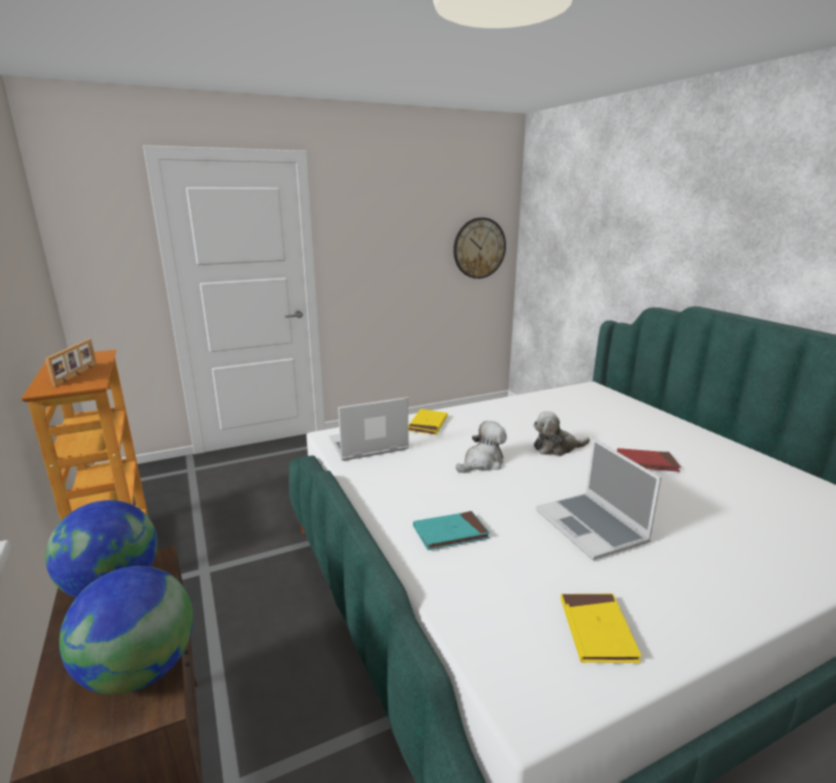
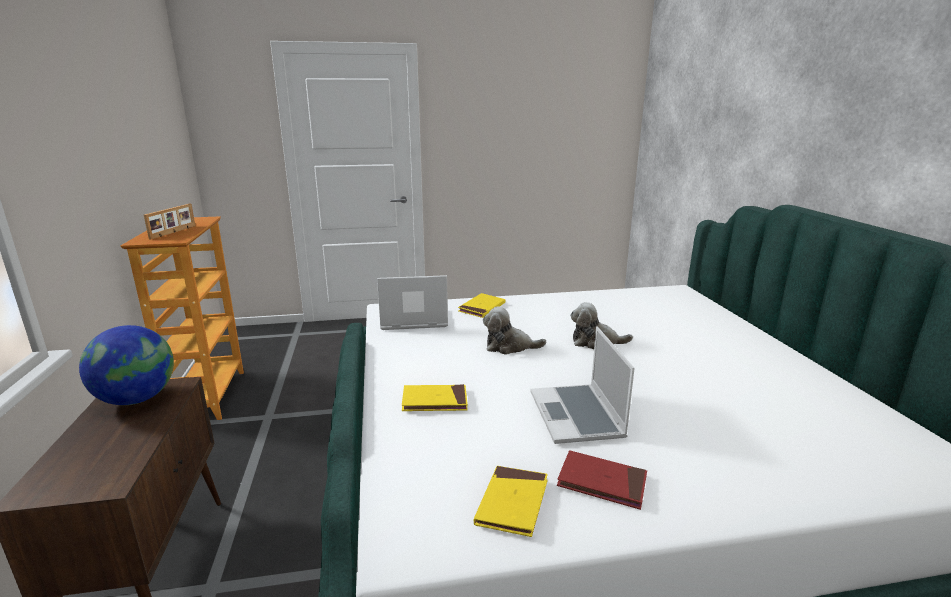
camera: 15 degrees right, 0 degrees up
globe [59,566,193,695] -> none
turquoise book [413,511,490,550] -> yellow book [402,384,468,411]
wall clock [453,217,506,279] -> none
plush toy [456,421,507,473] -> plush toy turned 150 degrees counterclockwise [483,306,546,355]
red book [617,448,681,472] -> red book moved to [557,450,647,510]

